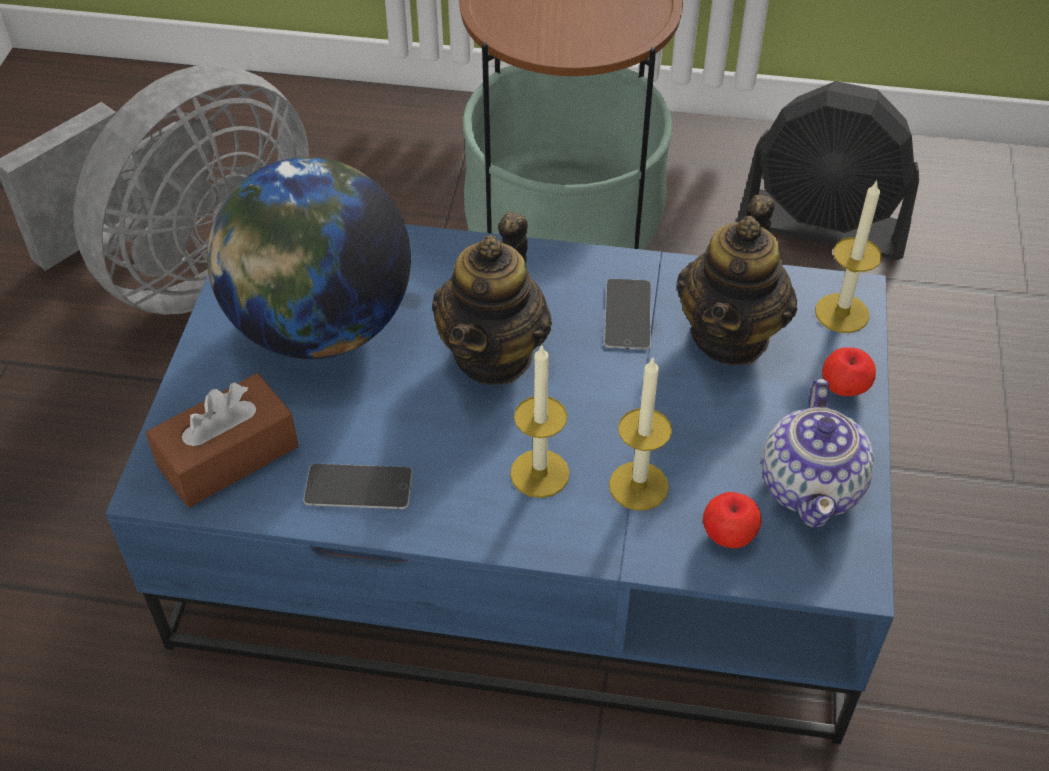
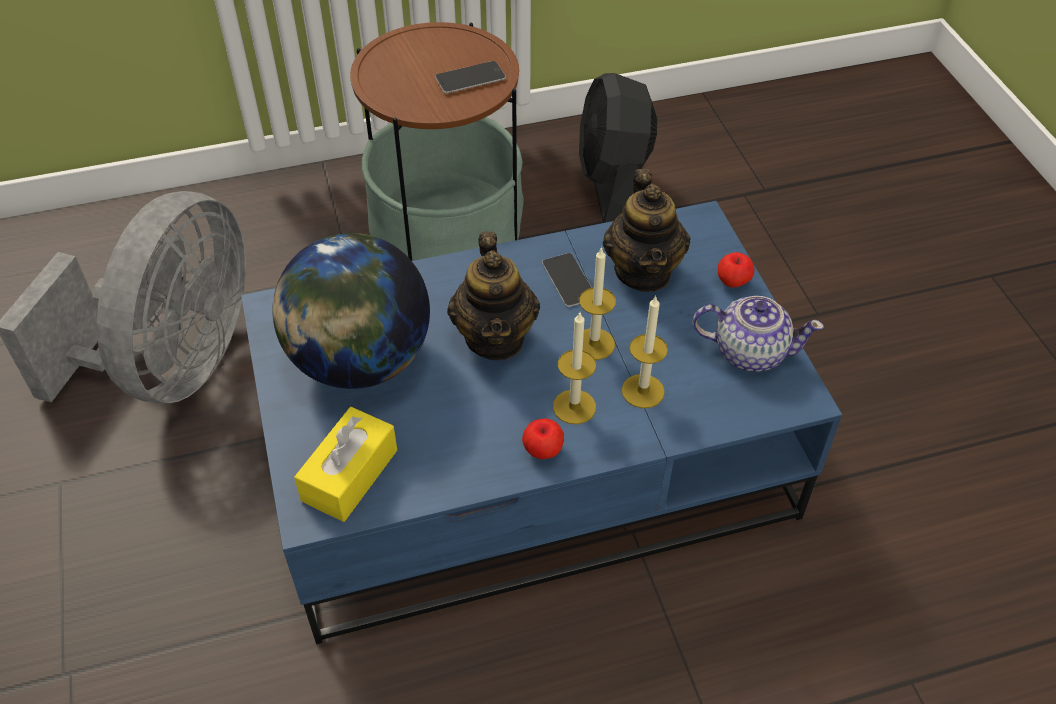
camera: 25 degrees left, 0 degrees up
brown tissue box [146,373,298,508] -> yellow tissue box [294,407,397,522]
phone [304,464,413,509] -> phone moved to [435,61,506,93]
apple [703,492,762,548] -> apple moved to [522,418,564,459]
black fan [737,81,919,260] -> black fan turned 90 degrees clockwise [579,73,657,223]
teapot [762,379,874,528] -> teapot turned 60 degrees counterclockwise [692,296,824,372]
candle [815,180,882,333] -> candle moved to [579,247,616,360]

